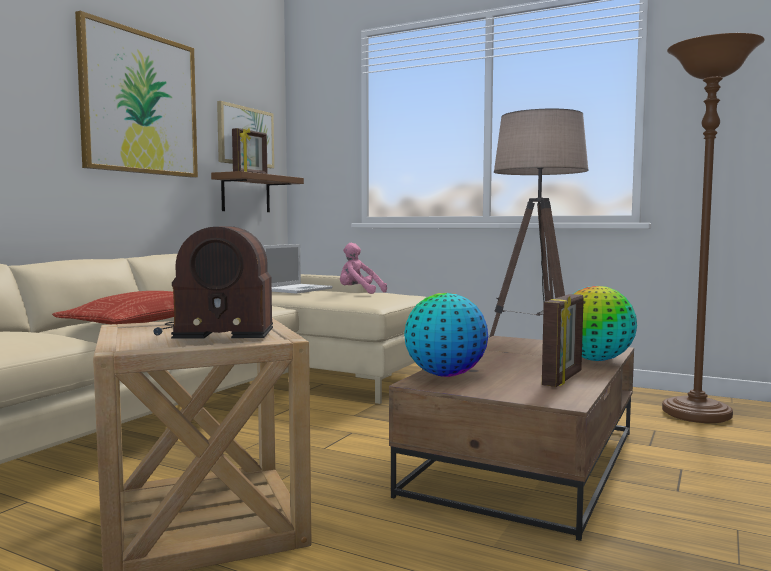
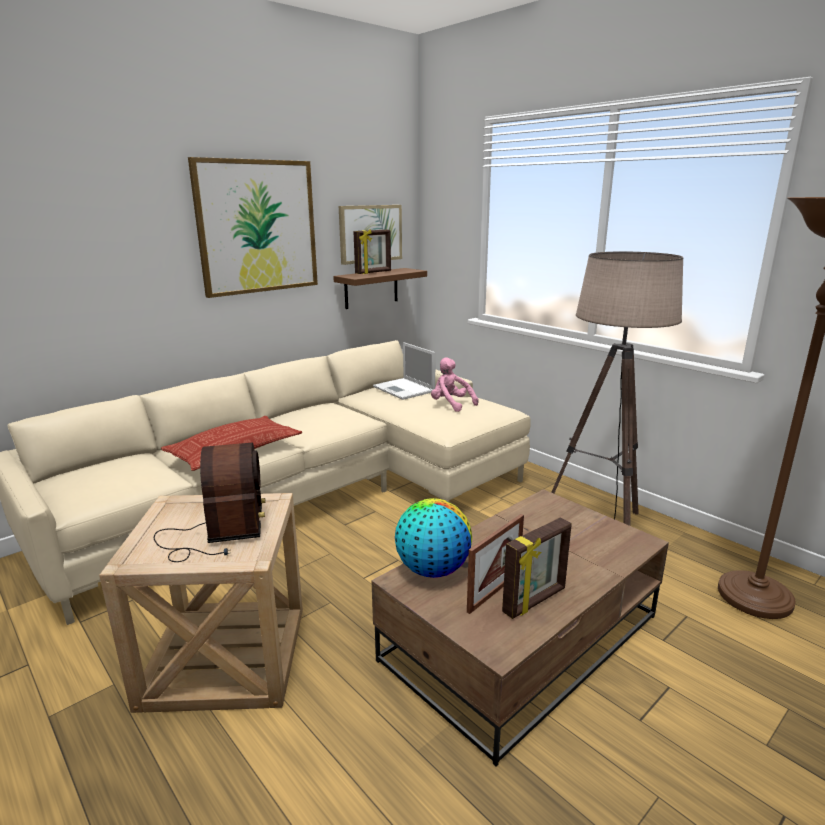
camera: 20 degrees right, 15 degrees up
radio [153,226,273,339] -> radio turned 120 degrees counterclockwise [154,442,266,562]
laptop [263,244,333,294] -> laptop turned 90 degrees clockwise [373,342,436,400]
globe [573,286,637,361] -> none
none -> picture frame [467,514,524,614]

